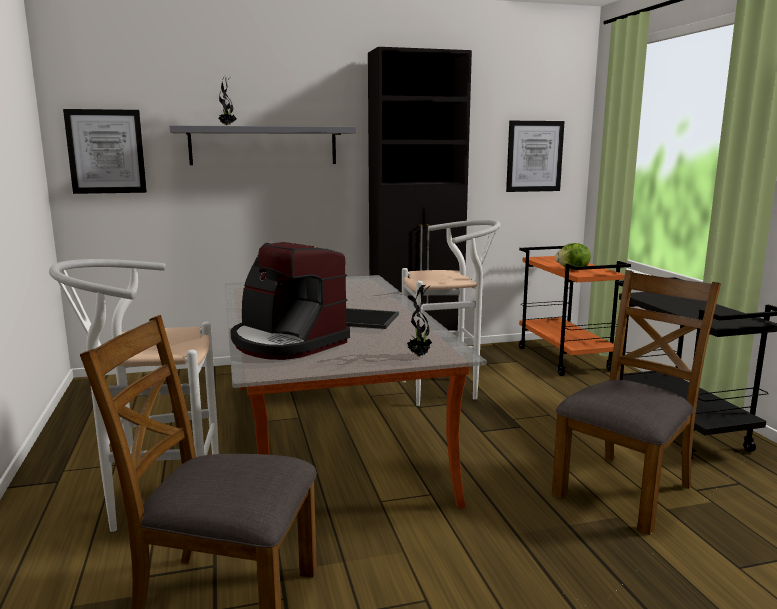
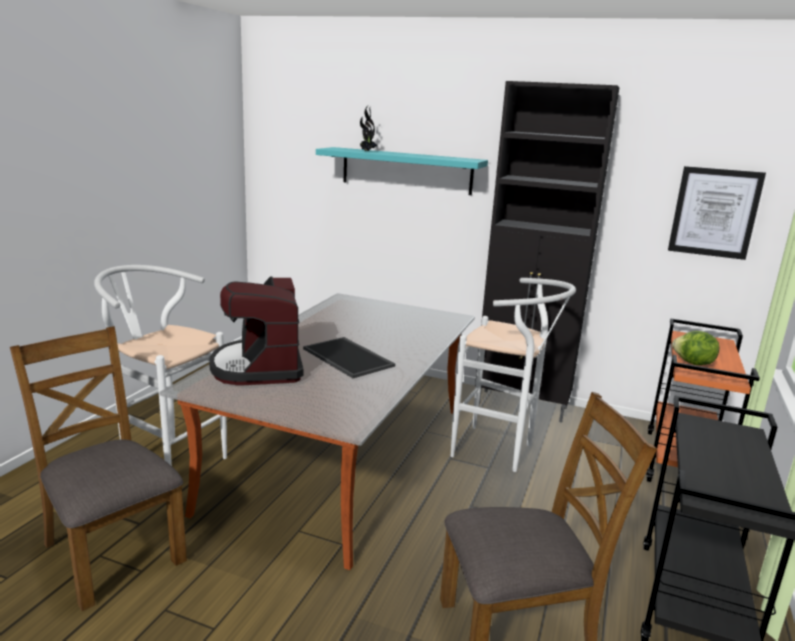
camera: 35 degrees right, 5 degrees up
picture [63,109,147,194] -> none
grey shelf [170,125,356,165] -> turquoise shelf [316,147,488,195]
potted plant [407,285,432,357] -> none

